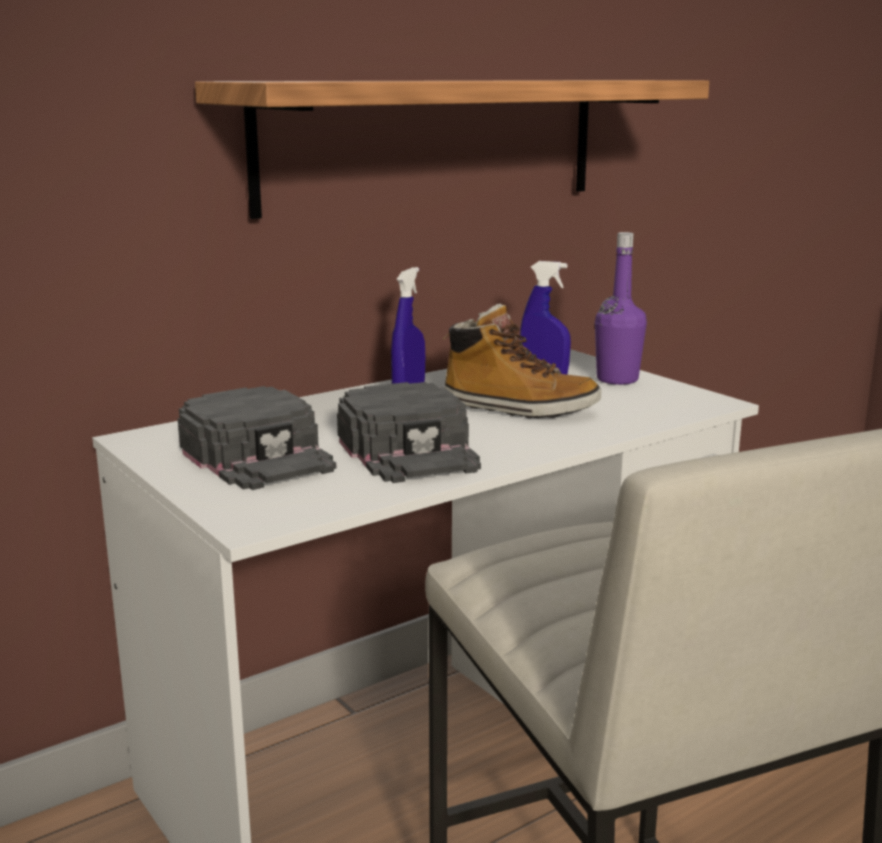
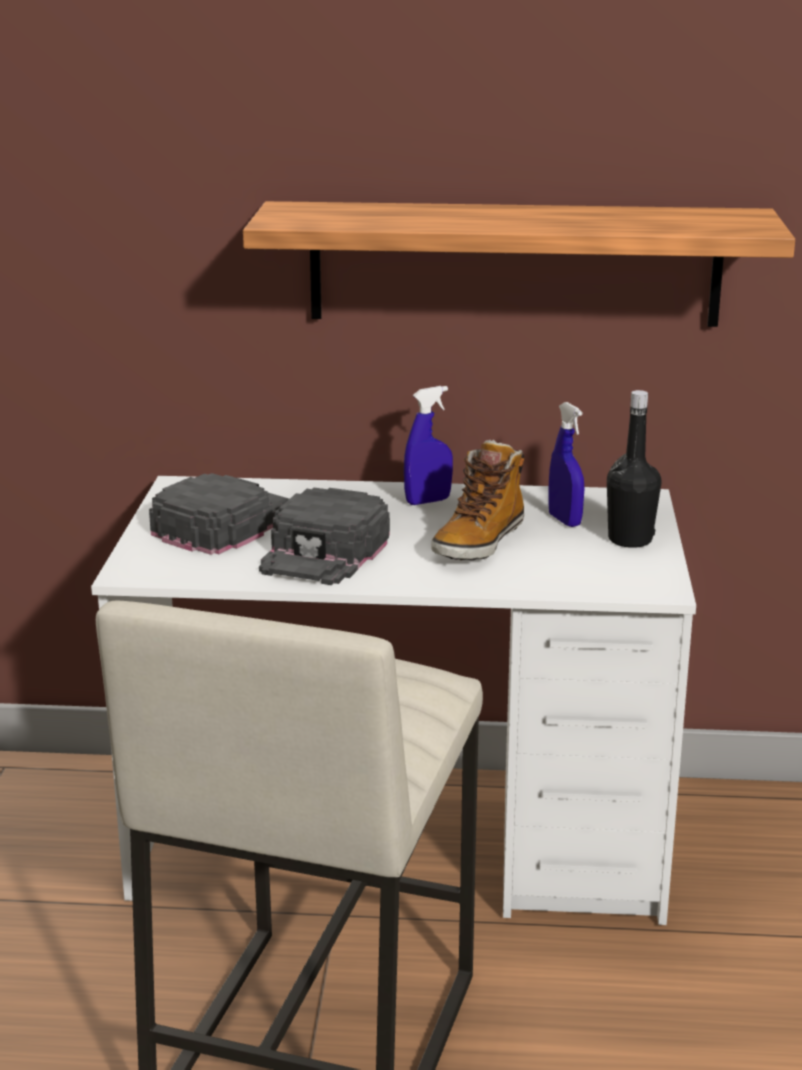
camera: 40 degrees right, 5 degrees up
black cap [177,386,336,490] -> black cap turned 150 degrees counterclockwise [149,473,289,555]
boot [443,303,601,418] -> boot turned 60 degrees clockwise [431,440,524,560]
purple bottle [595,232,647,385] -> black bottle [607,390,661,548]

